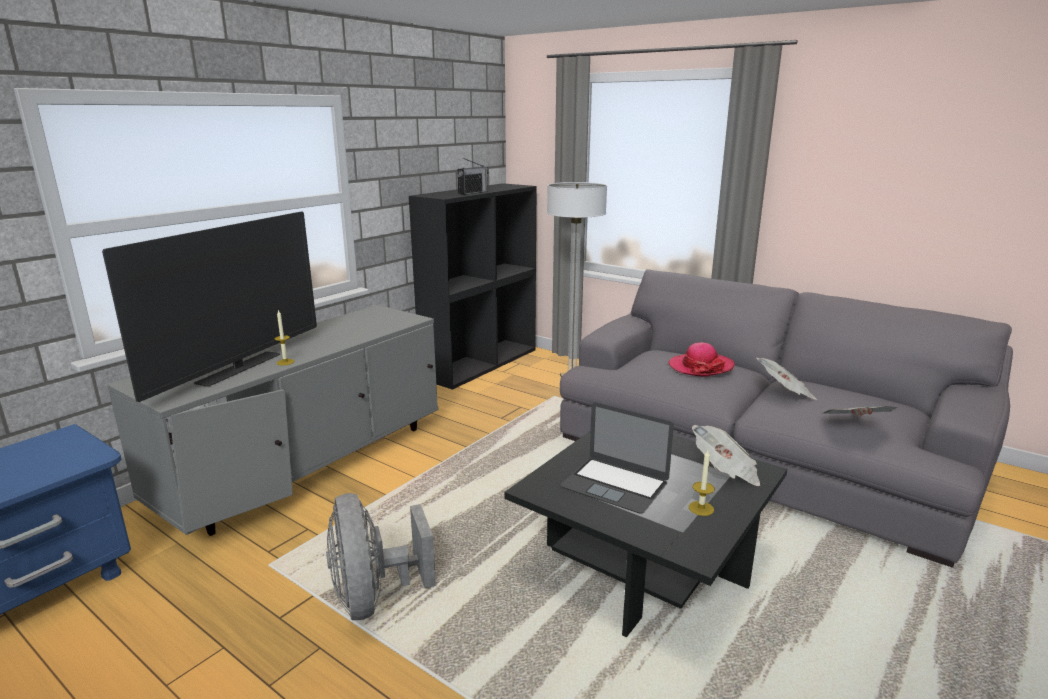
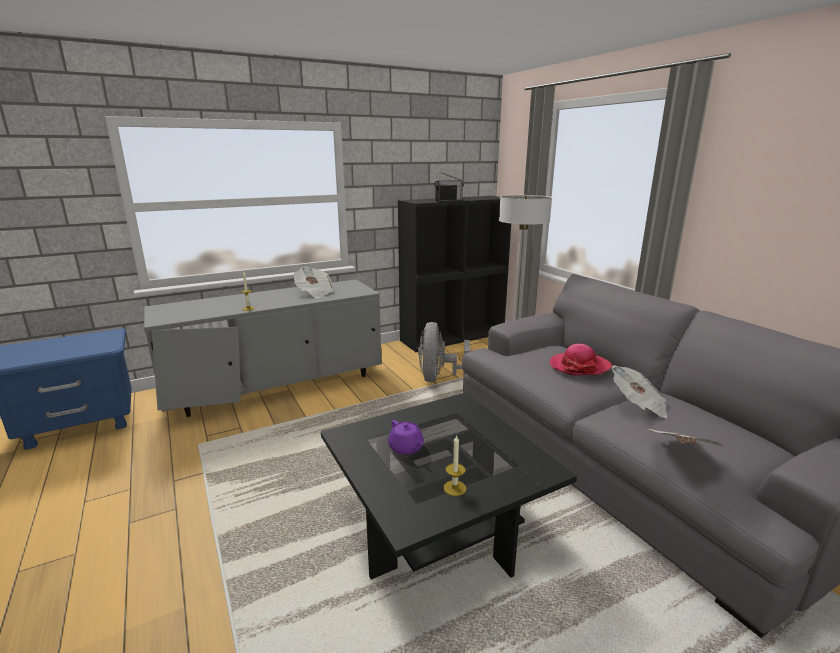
camera: 25 degrees right, 0 degrees up
television [102,211,317,402] -> none
grey fan [326,493,436,620] -> grey fan moved to [418,322,470,382]
laptop [561,402,674,514] -> purple teapot [388,420,424,455]
newspaper [692,425,761,486] -> newspaper moved to [294,267,334,298]

